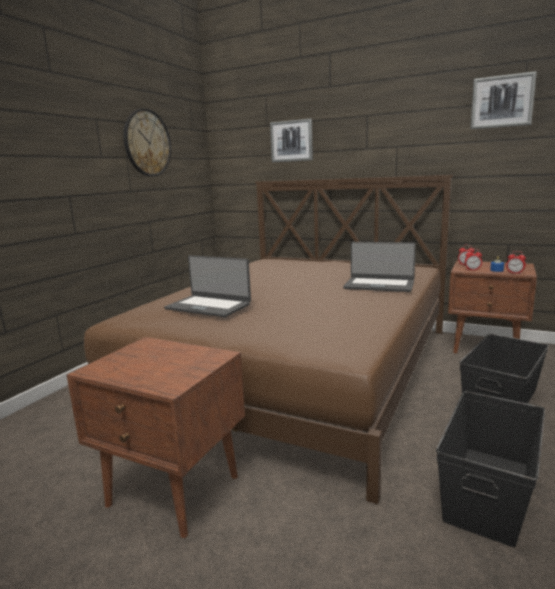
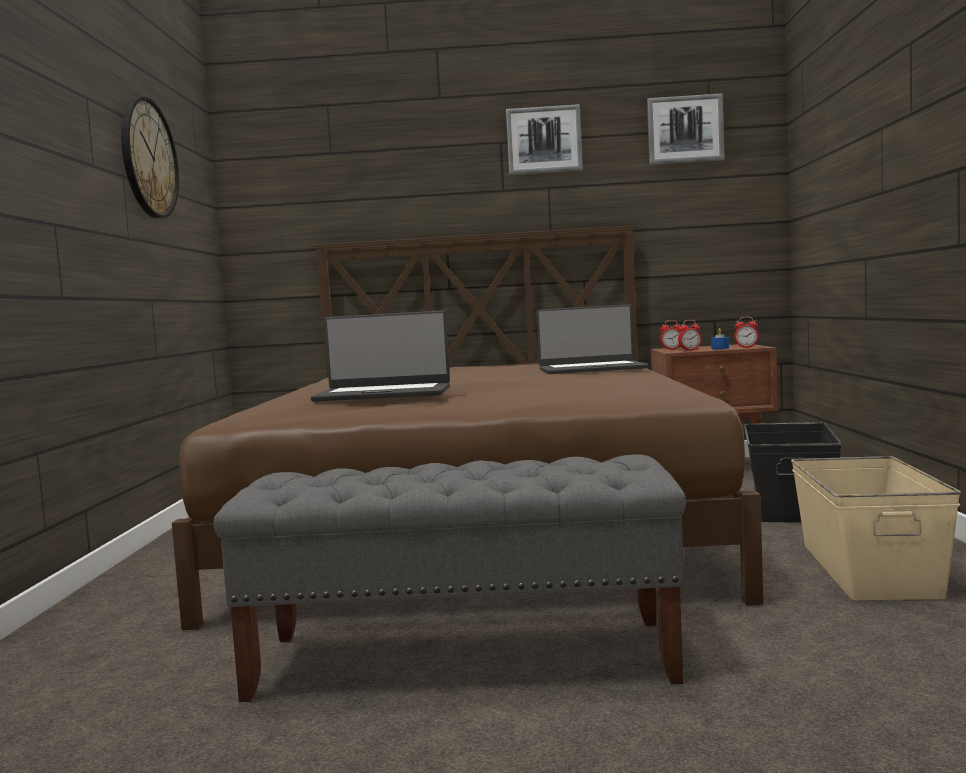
camera: 25 degrees left, 10 degrees down
brown nightstand [67,337,245,538] -> grey bench [213,454,686,702]
picture [270,119,313,162] -> picture moved to [506,104,583,175]
black storage box [436,391,545,547] -> beige storage box [791,456,961,600]

